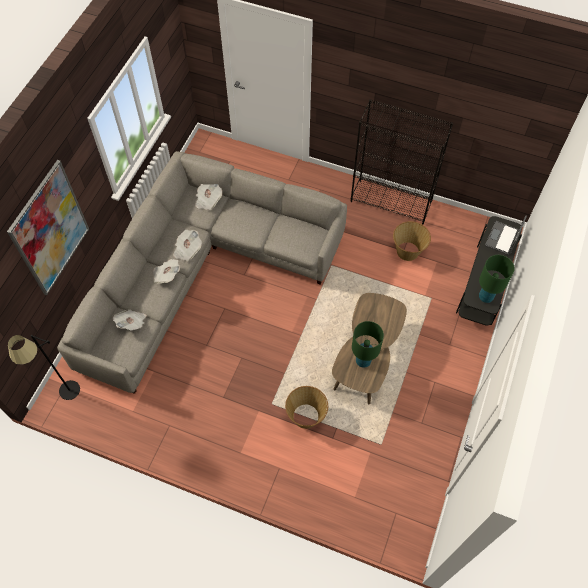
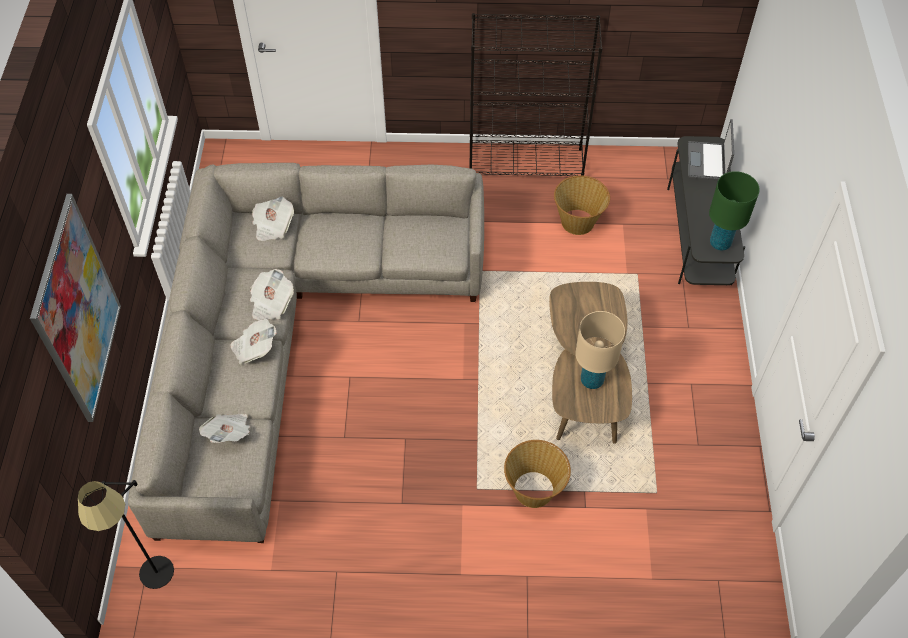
camera: 20 degrees left, 5 degrees down
green table lamp [352,321,384,368] -> beige table lamp [575,311,625,389]

